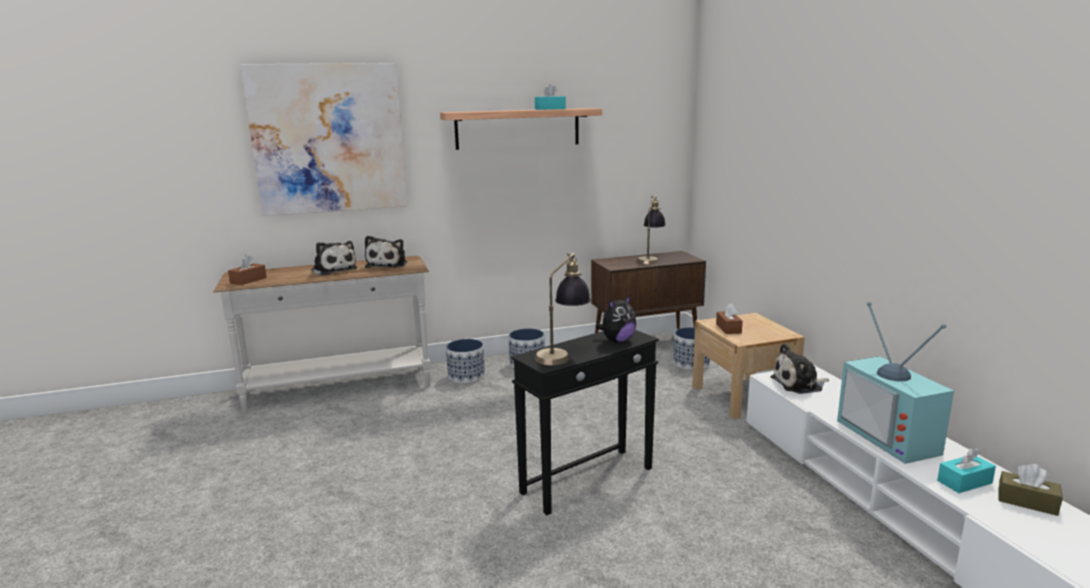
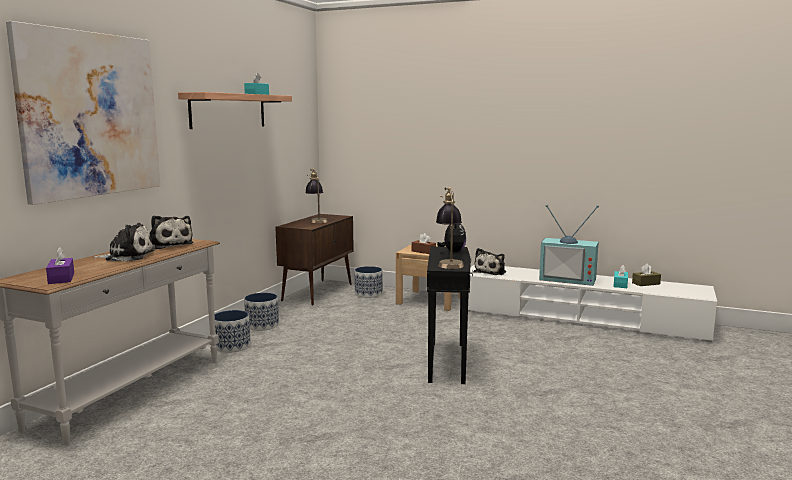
camera: 50 degrees left, 5 degrees down
brown tissue box [228,255,267,285] -> purple tissue box [46,247,74,284]

